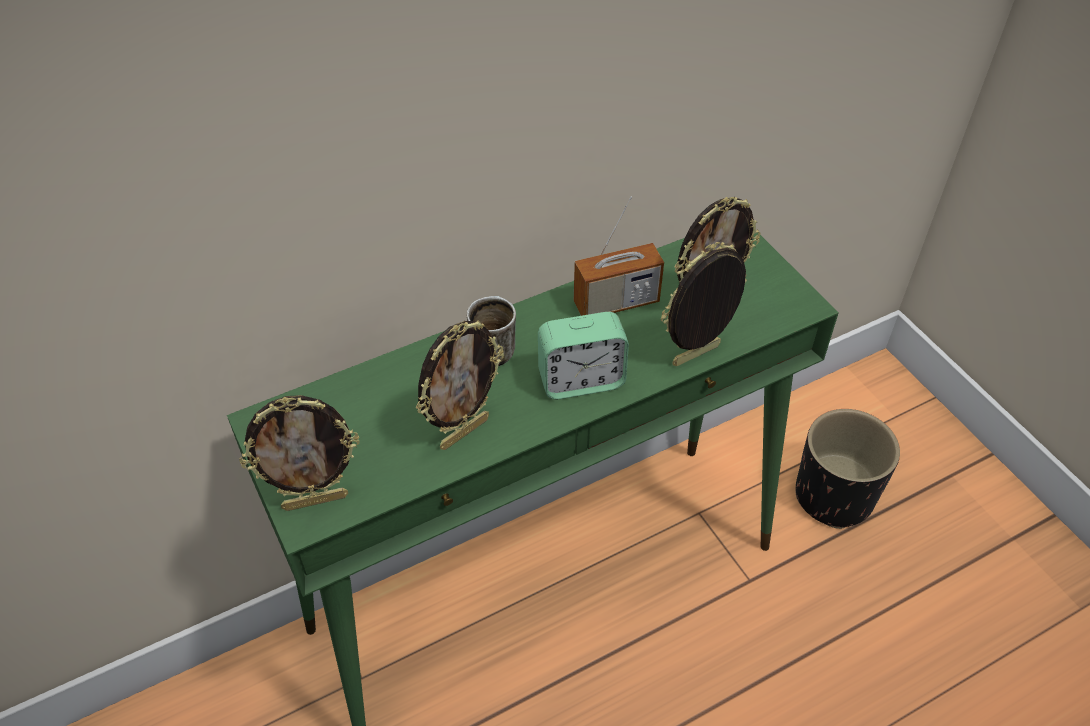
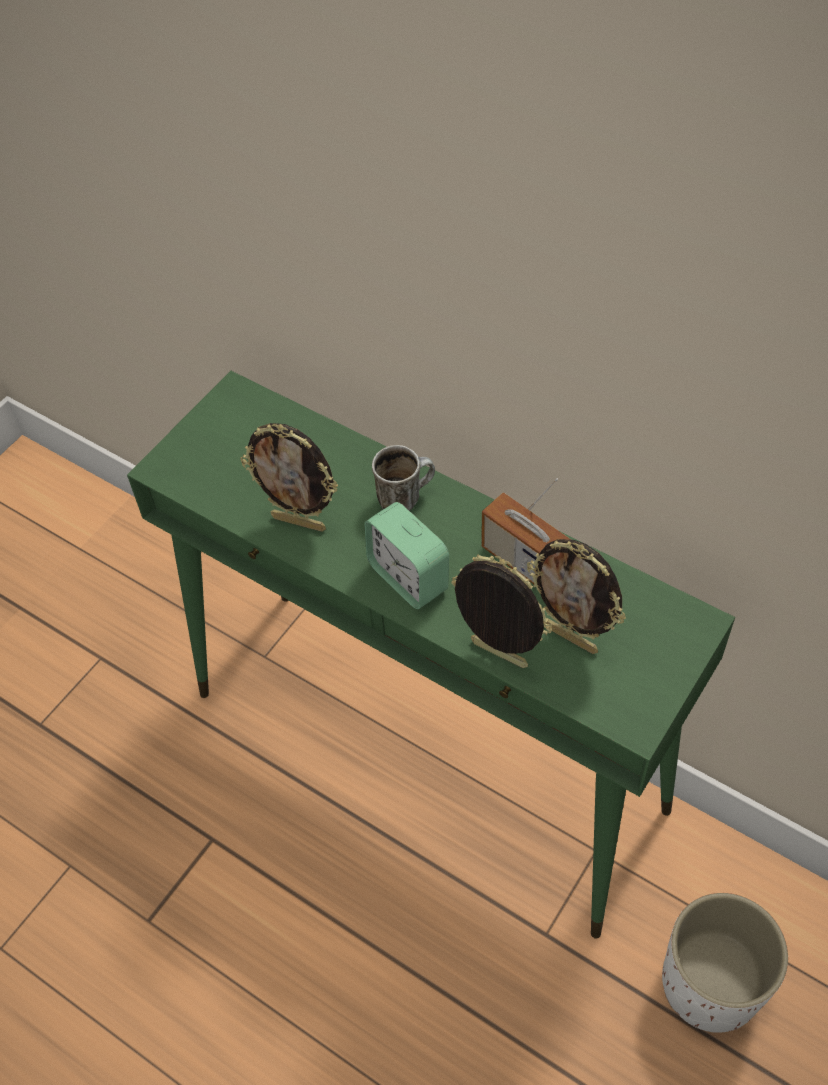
camera: 65 degrees right, 5 degrees up
picture frame [239,395,360,511] -> none
black planter [795,409,900,529] -> white planter [662,893,788,1033]

